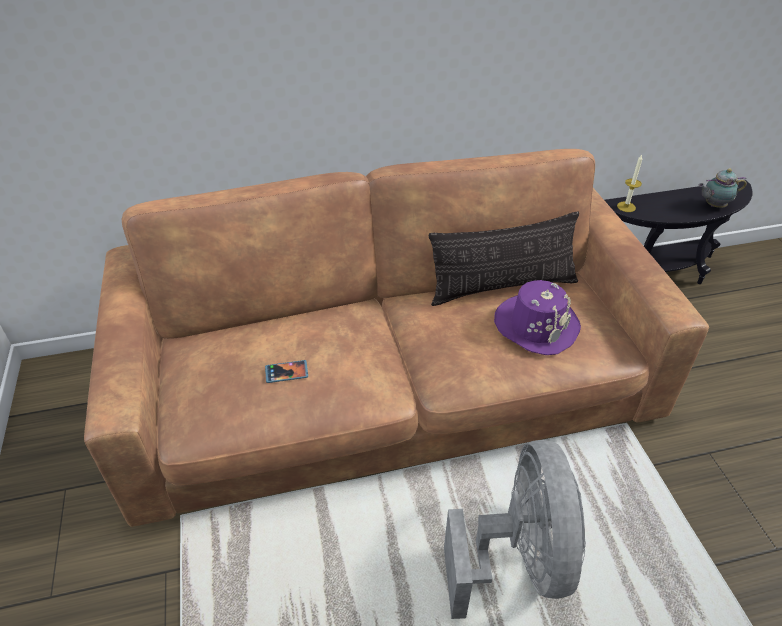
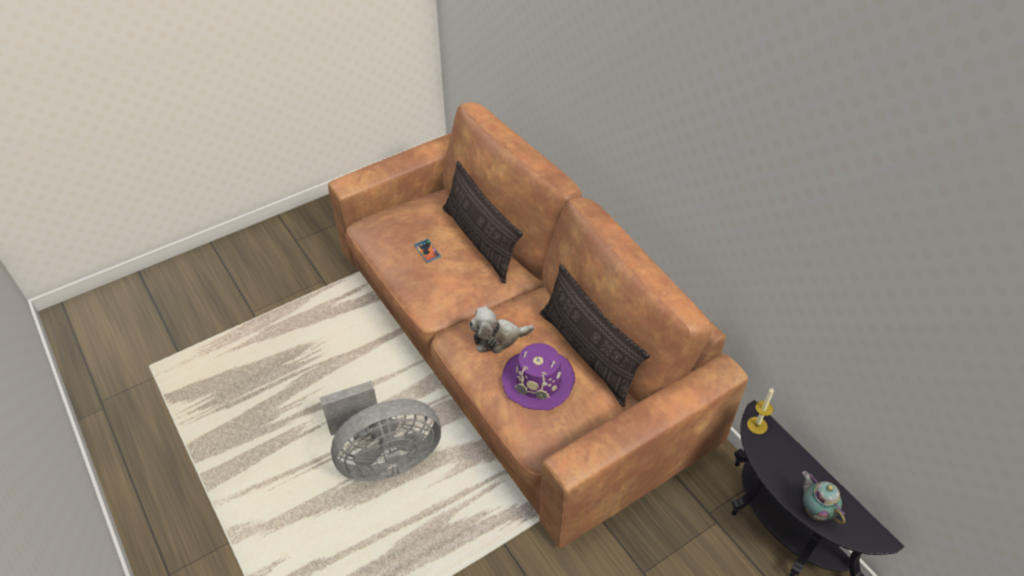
camera: 70 degrees right, 5 degrees up
none -> pillow [443,161,523,283]
none -> plush toy [469,306,534,353]

